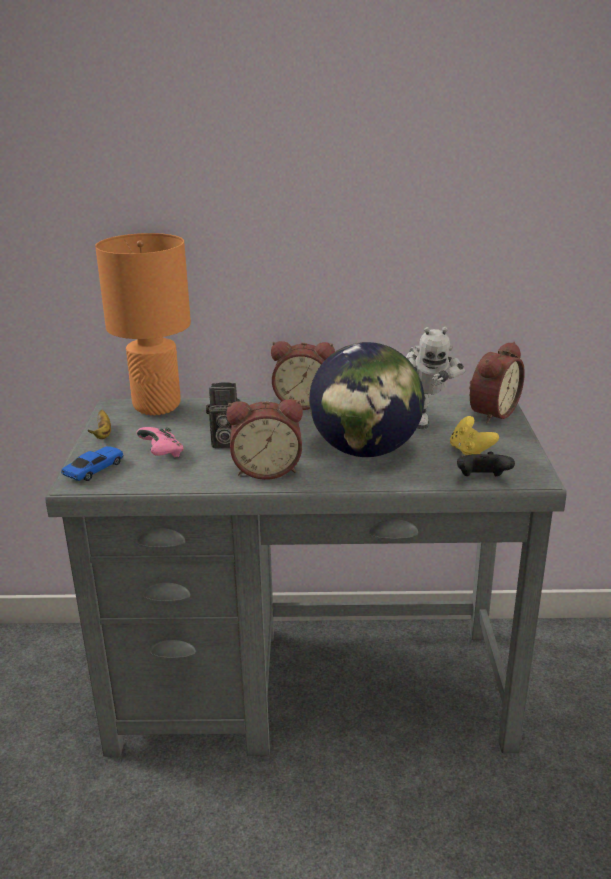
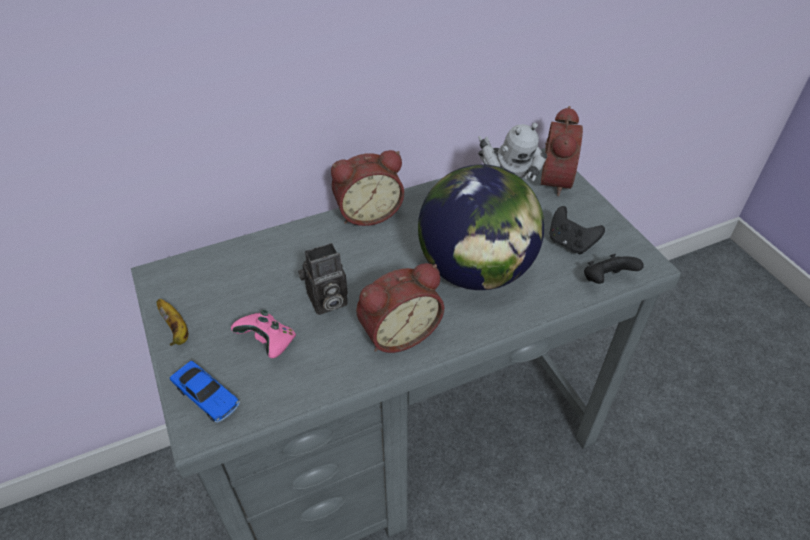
camera: 25 degrees left, 20 degrees up
toy car [61,446,124,481] -> toy car turned 120 degrees clockwise [170,361,240,423]
orange table lamp [95,233,191,416] -> none
yellow game controller [450,416,499,455] -> black game controller [550,206,605,254]

